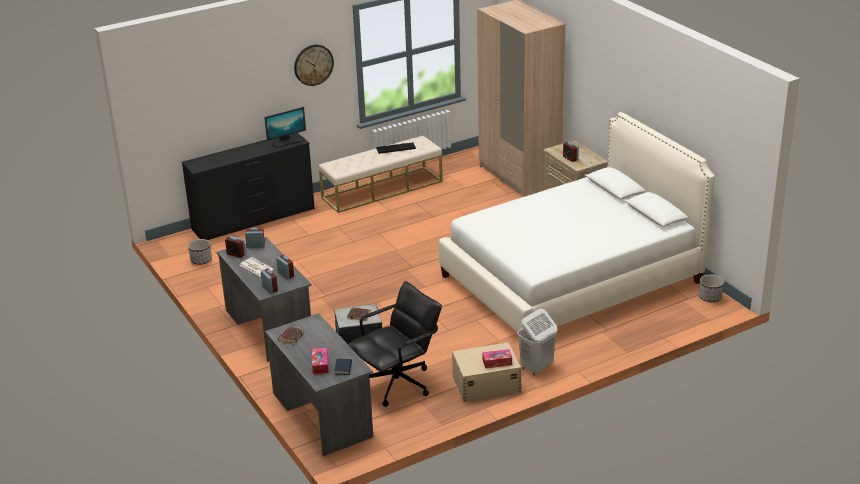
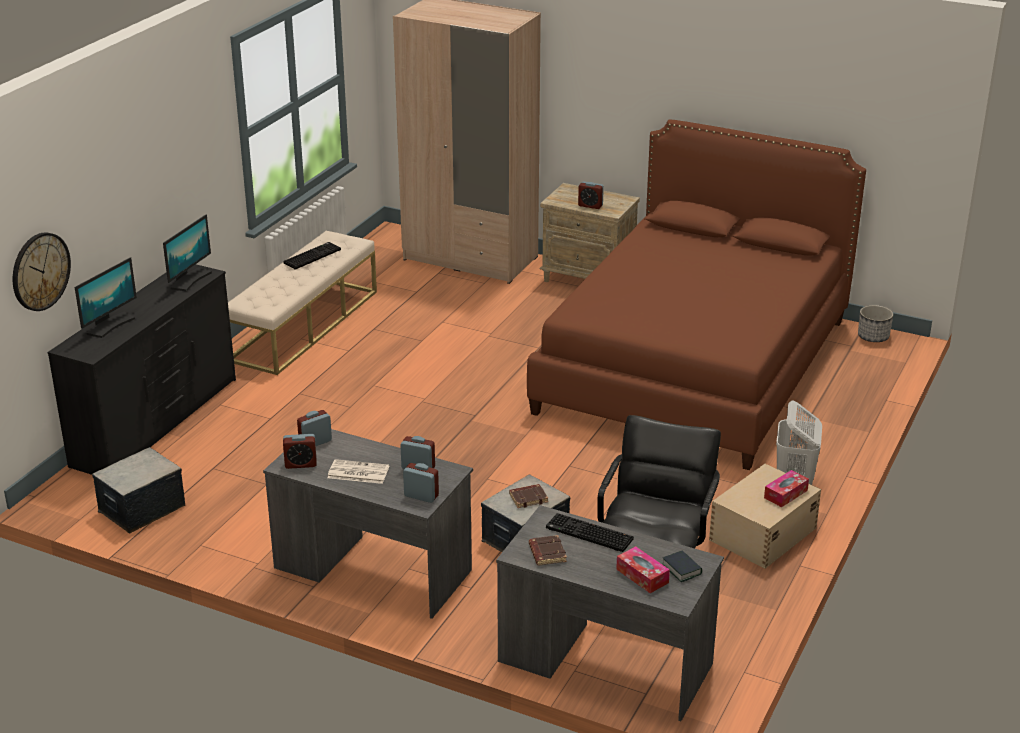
camera: 35 degrees left, 0 degrees up
planter [188,239,212,265] -> storage box [92,447,185,533]
wall clock [294,45,334,86] -> wall clock moved to [13,232,71,311]
white bed [439,112,715,340] -> brown bed [527,119,866,470]
none -> monitor [75,257,137,338]
none -> keyboard [546,513,634,552]

